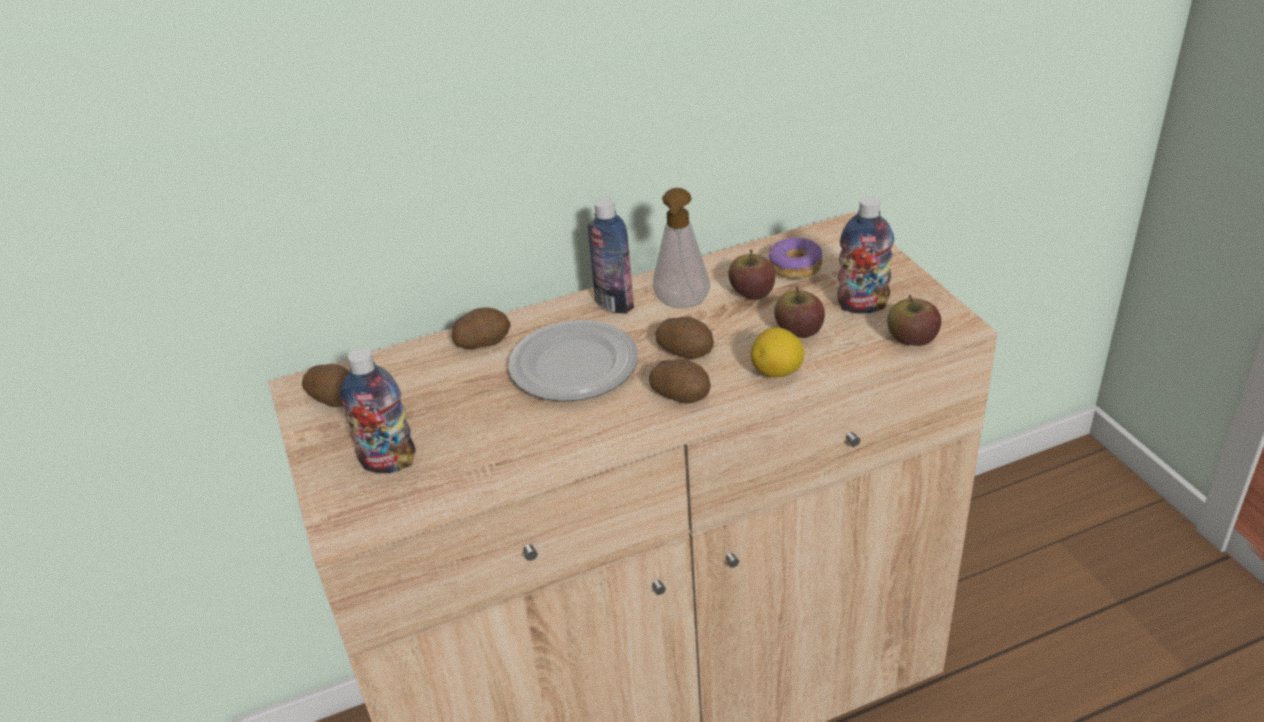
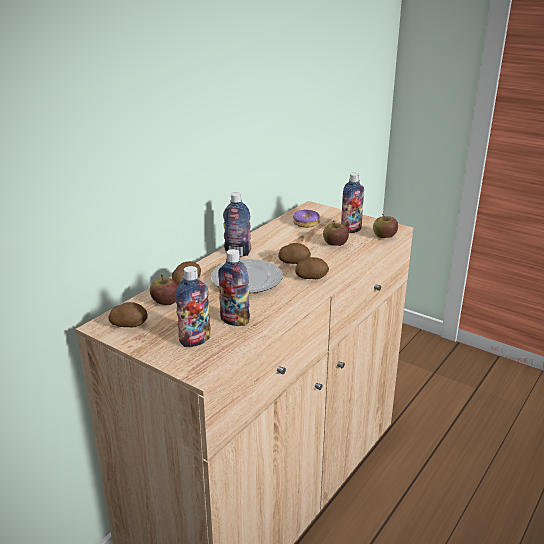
camera: 35 degrees left, 10 degrees down
soap dispenser [653,188,710,308] -> none
apple [728,250,775,300] -> apple moved to [150,275,178,305]
lemon [751,327,804,378] -> none
none -> bottle [218,249,250,326]

